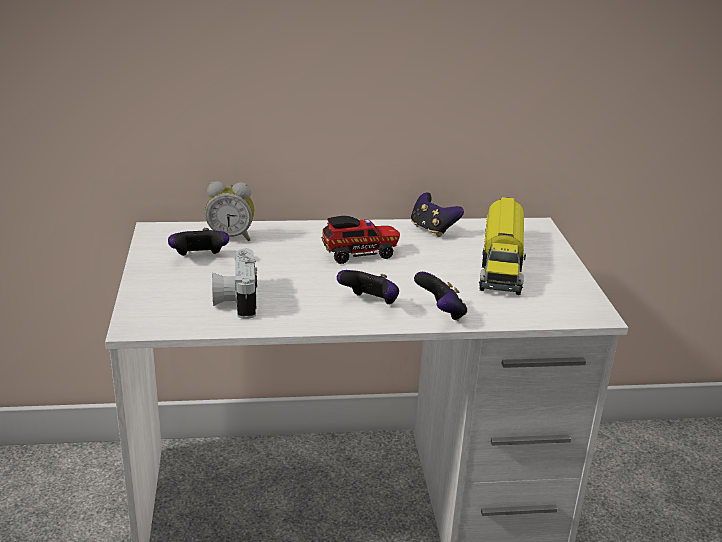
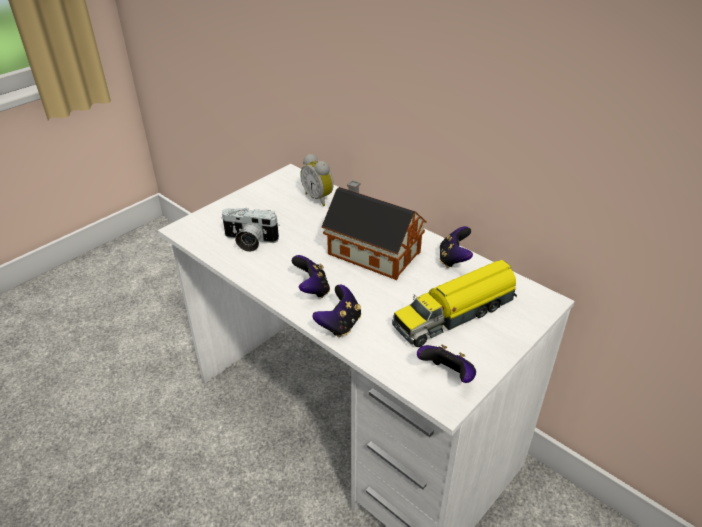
camera: 50 degrees right, 10 degrees up
game controller [168,228,229,256] -> game controller moved to [417,345,476,383]
camera [212,249,257,319] -> camera turned 120 degrees counterclockwise [221,208,279,252]
toy truck [322,216,400,264] -> toy house [321,180,427,280]

